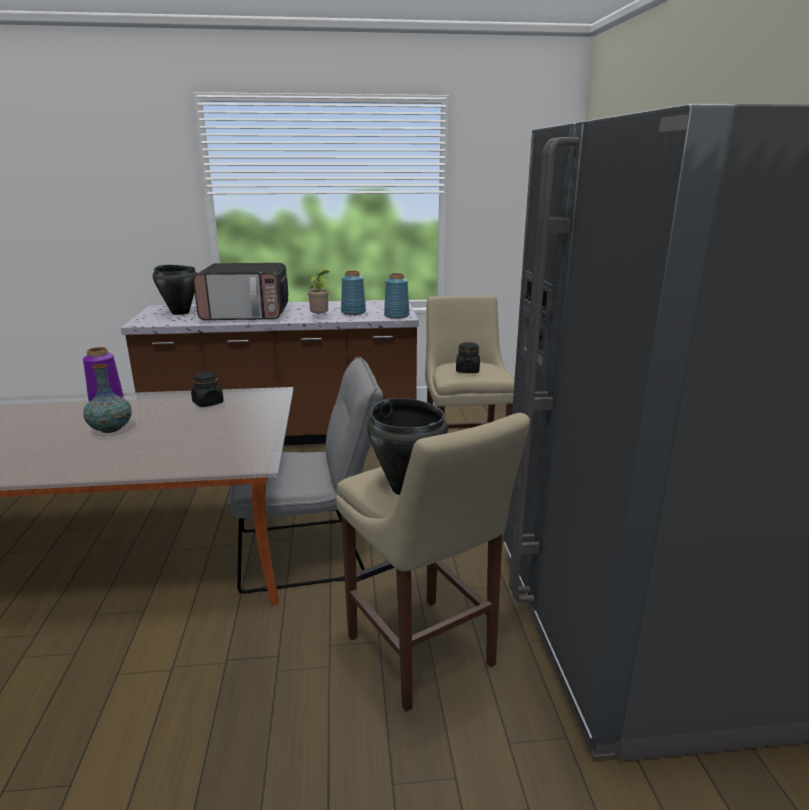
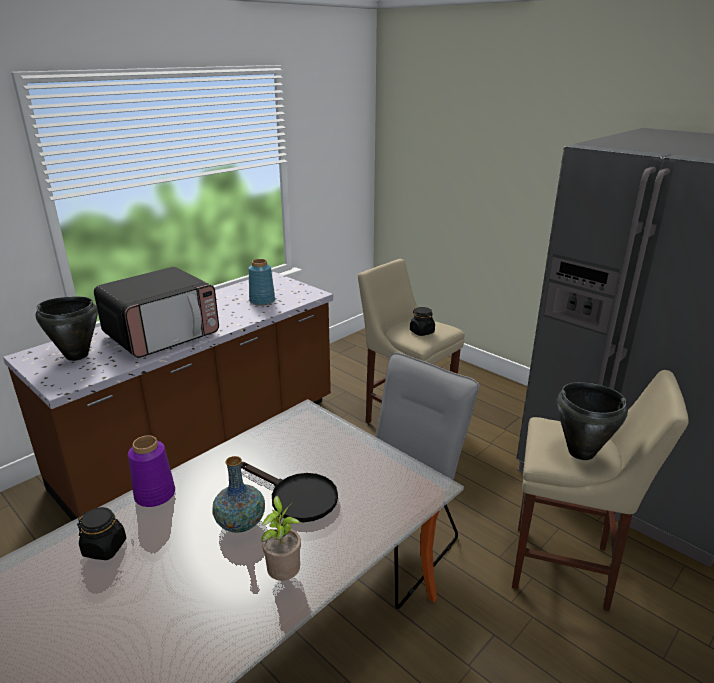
camera: 40 degrees left, 5 degrees up
black jar [191,372,224,407] -> black jar moved to [77,507,126,560]
potted plant [308,270,329,315] -> potted plant moved to [261,496,301,581]
blue vase [384,273,409,319] -> none
none -> black frying pan [241,462,338,522]

